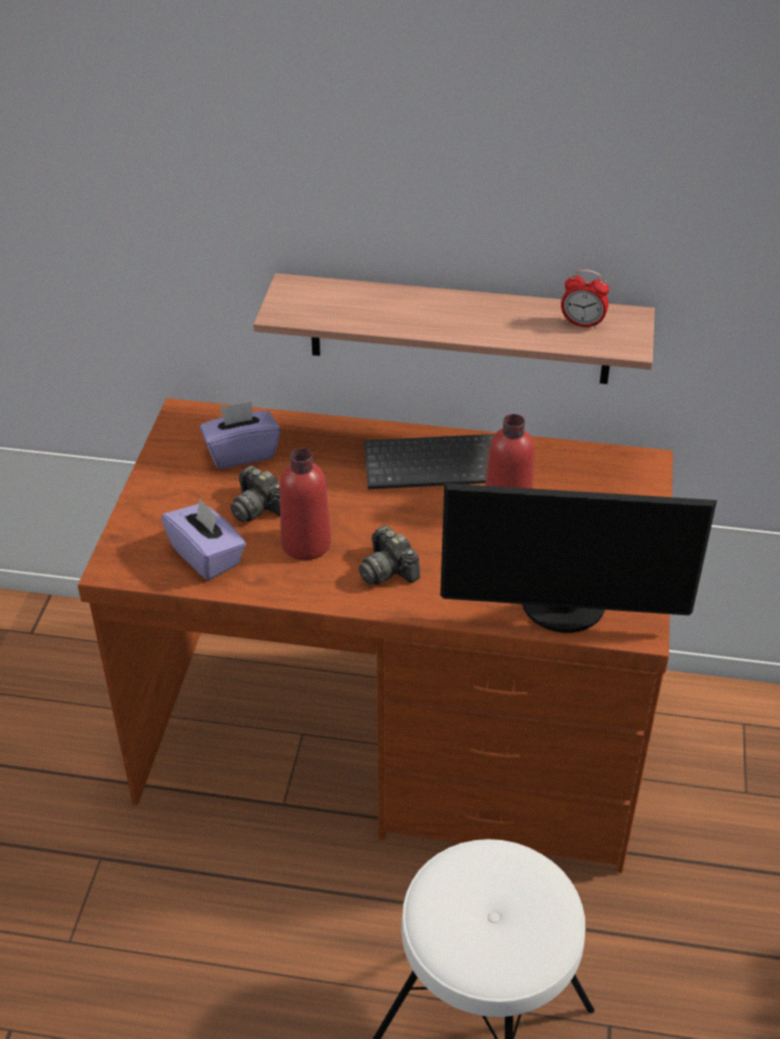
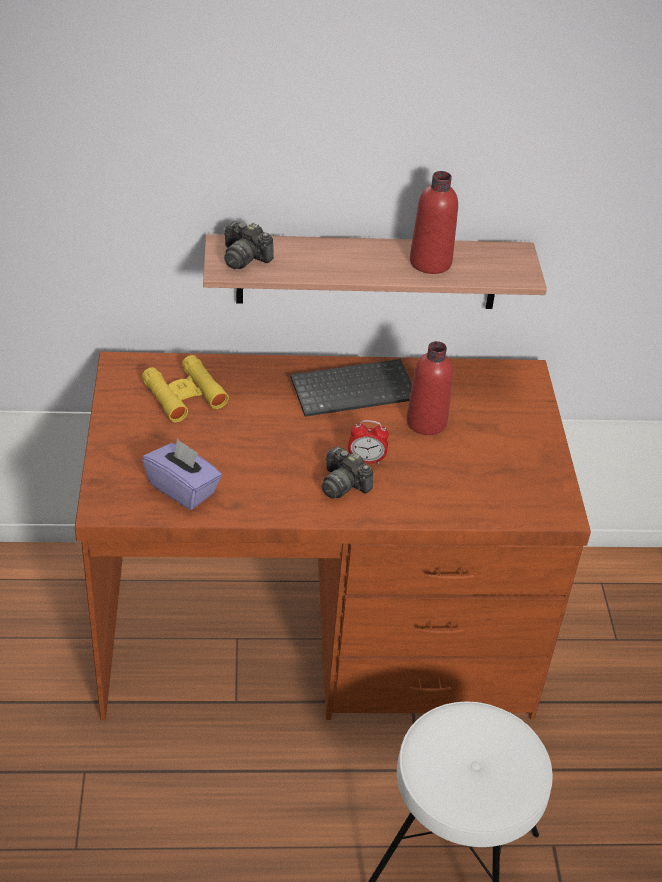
camera: 15 degrees left, 0 degrees up
purple tissue box [200,401,280,469] -> yellow binoculars [142,355,229,422]
camera [230,465,280,522] -> camera moved to [224,221,274,269]
red bottle [280,448,331,560] -> red bottle moved to [410,171,458,274]
monitor [440,483,717,633] -> none
alarm clock [561,270,609,329] -> alarm clock moved to [348,420,389,464]

